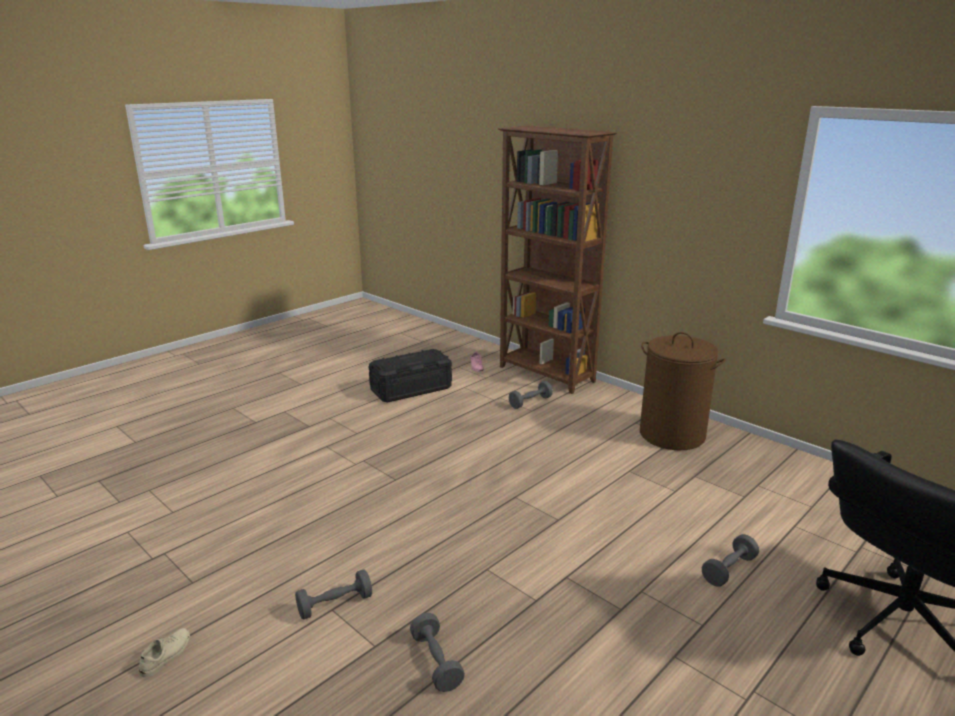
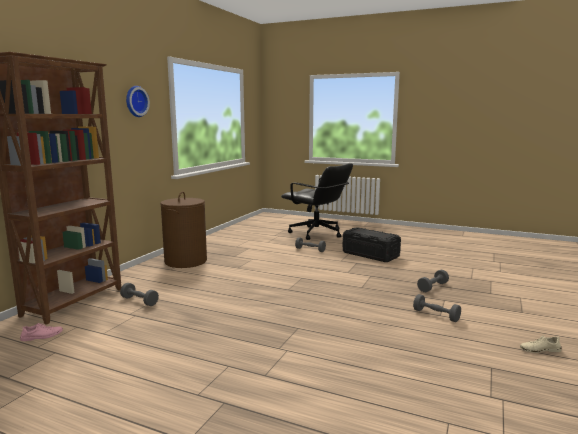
camera: 110 degrees left, 10 degrees down
black storage box [369,349,452,402] -> black storage box moved to [343,228,401,262]
none -> wall clock [126,86,150,117]

